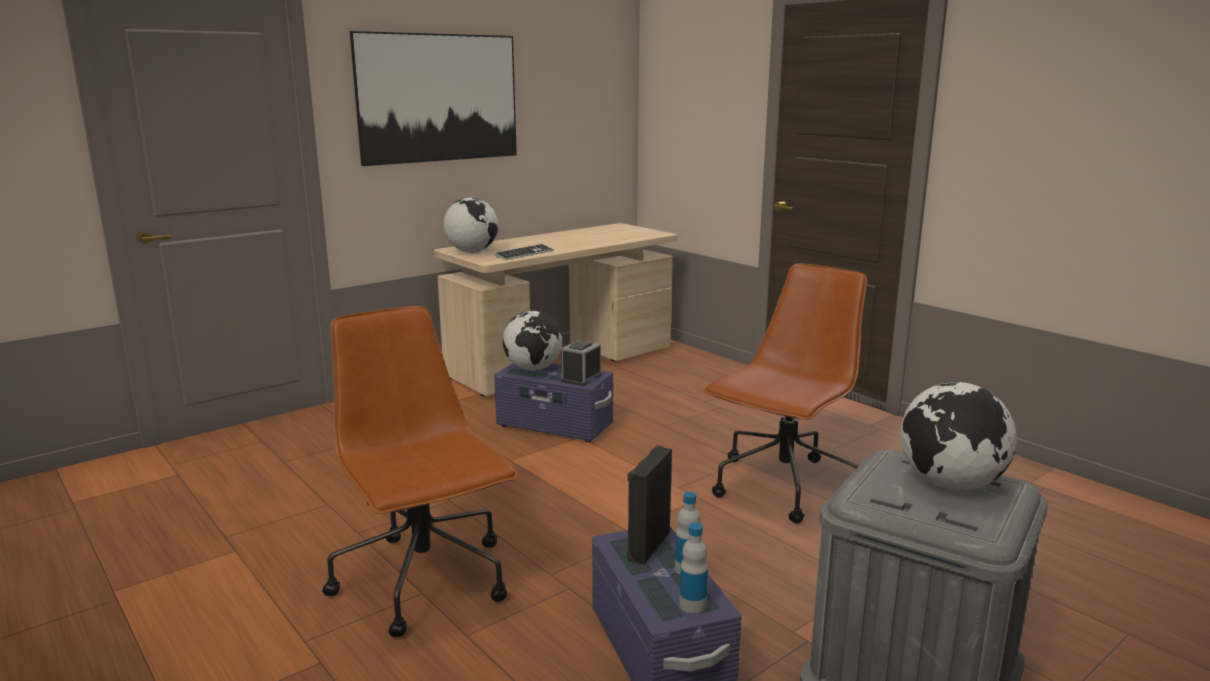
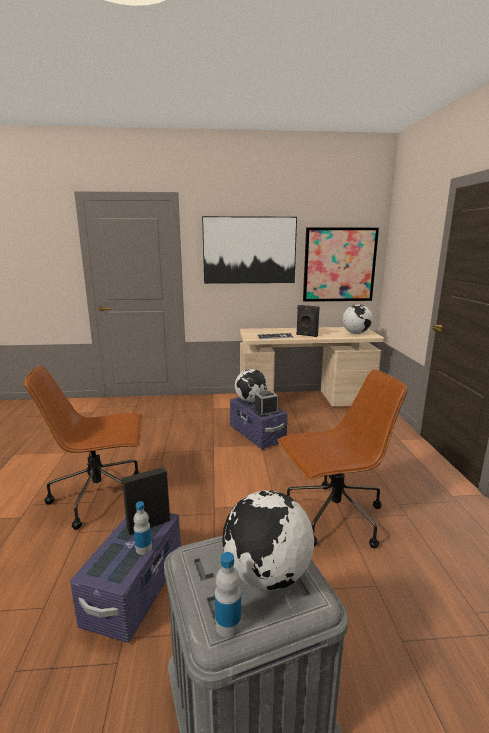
camera: 35 degrees right, 0 degrees up
brown office chair [322,306,518,637] -> brown office chair turned 105 degrees counterclockwise [24,365,143,530]
globe [444,198,498,253] -> globe moved to [342,304,373,334]
bottle [679,523,708,613] -> bottle moved to [215,552,241,638]
none -> black speaker [296,305,320,337]
none -> picture [303,227,379,302]

